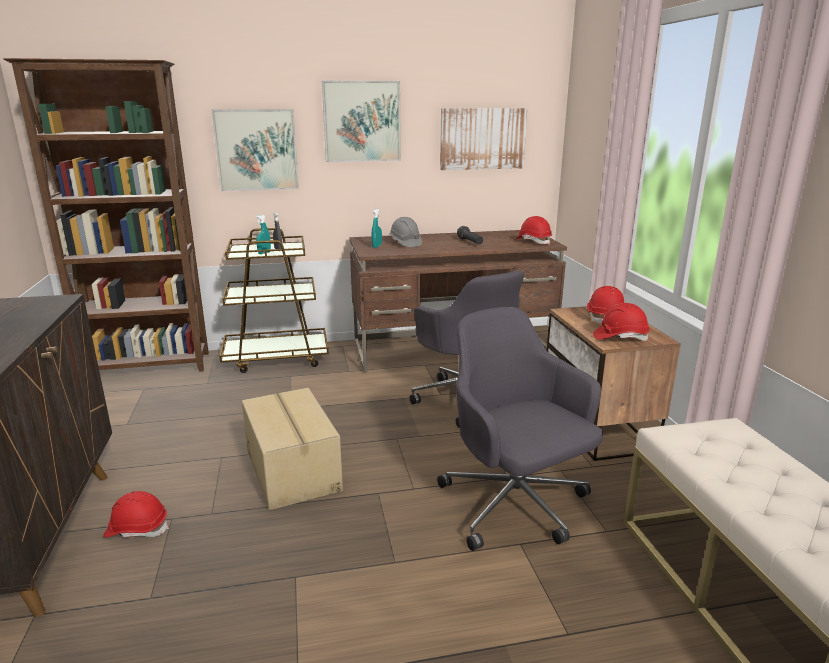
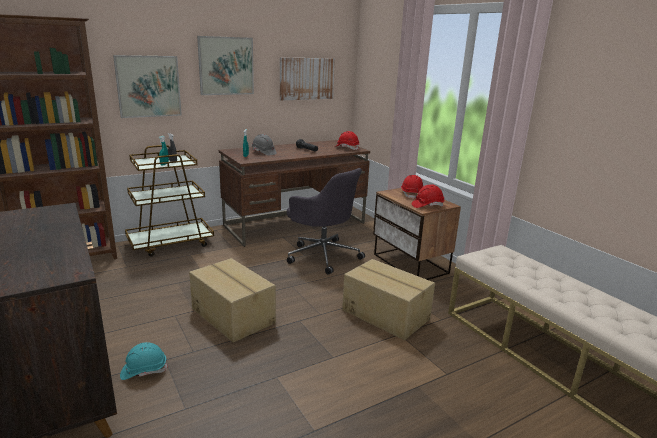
camera: 20 degrees left, 0 degrees up
red hard hat [103,491,169,538] -> turquoise hard hat [120,342,168,380]
grey office chair [437,307,603,551] -> cardboard box [342,259,435,340]

